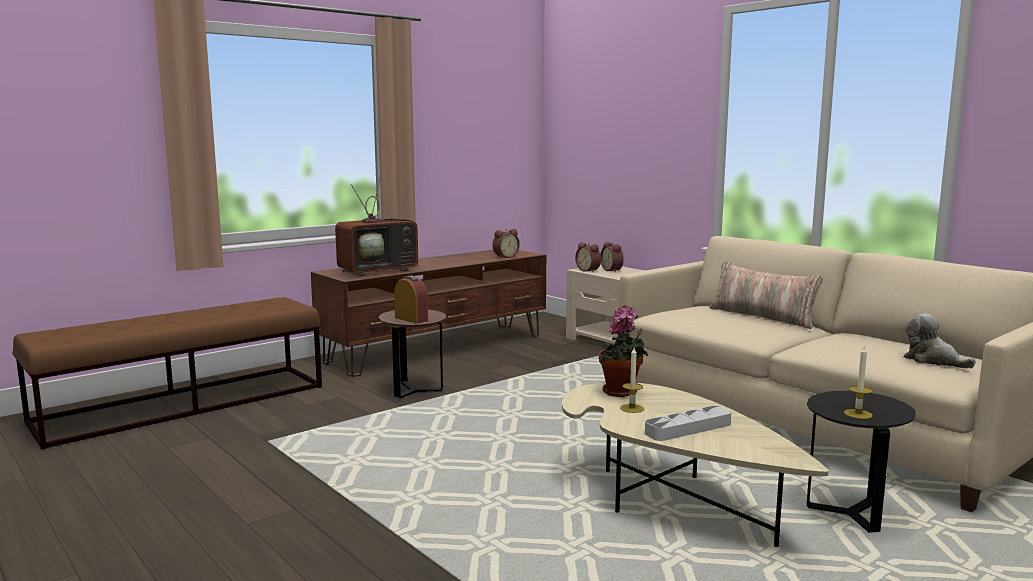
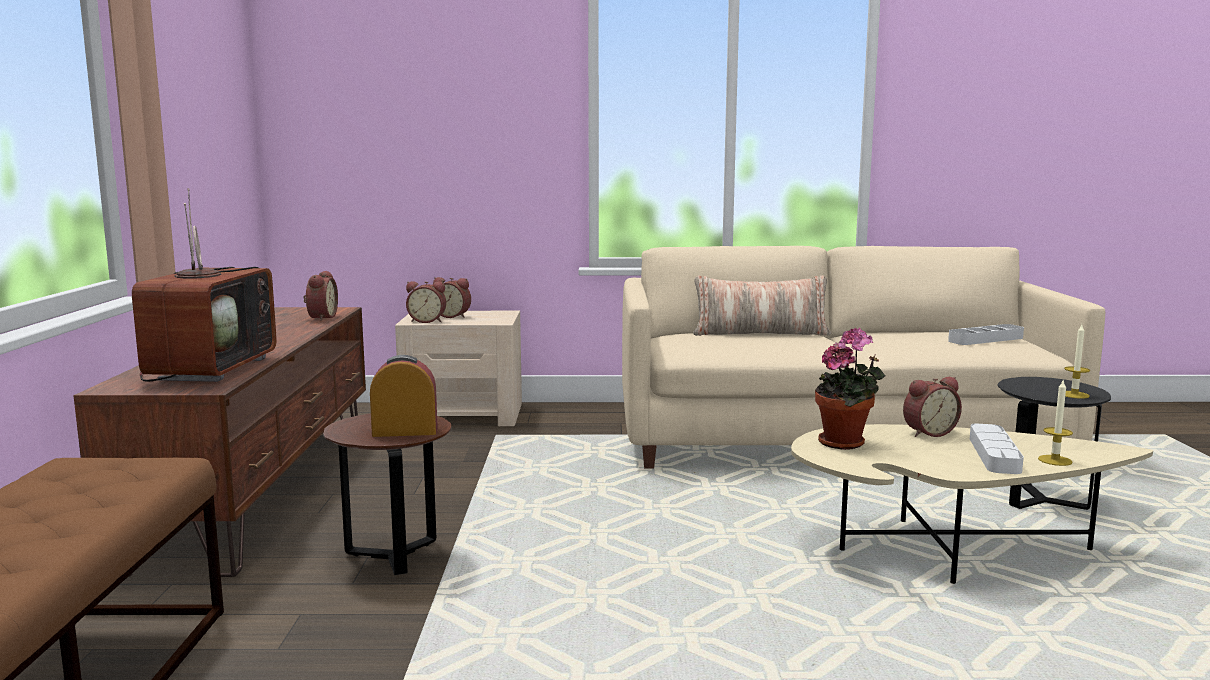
camera: 50 degrees left, 0 degrees up
candle [620,348,644,413] -> candle moved to [1038,381,1073,466]
plush toy [904,313,976,368] -> grey tray [948,324,1024,345]
none -> alarm clock [903,377,962,437]

